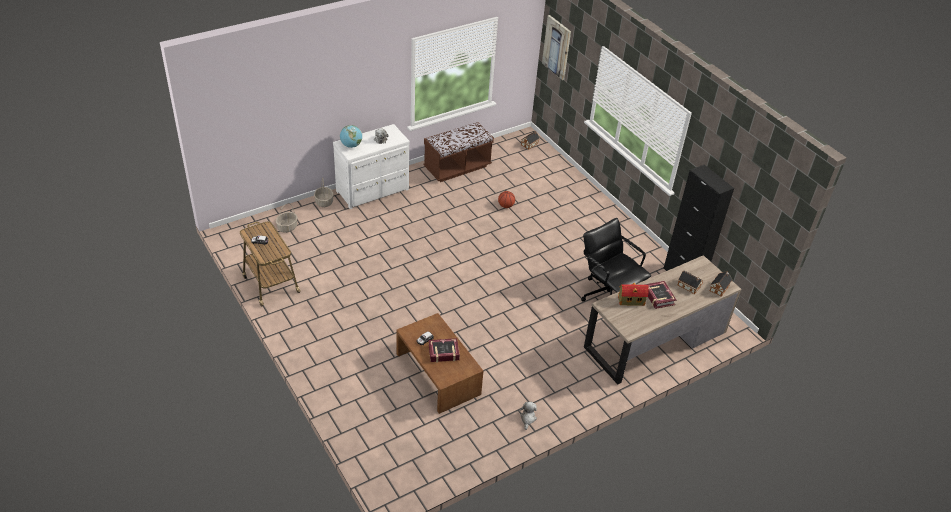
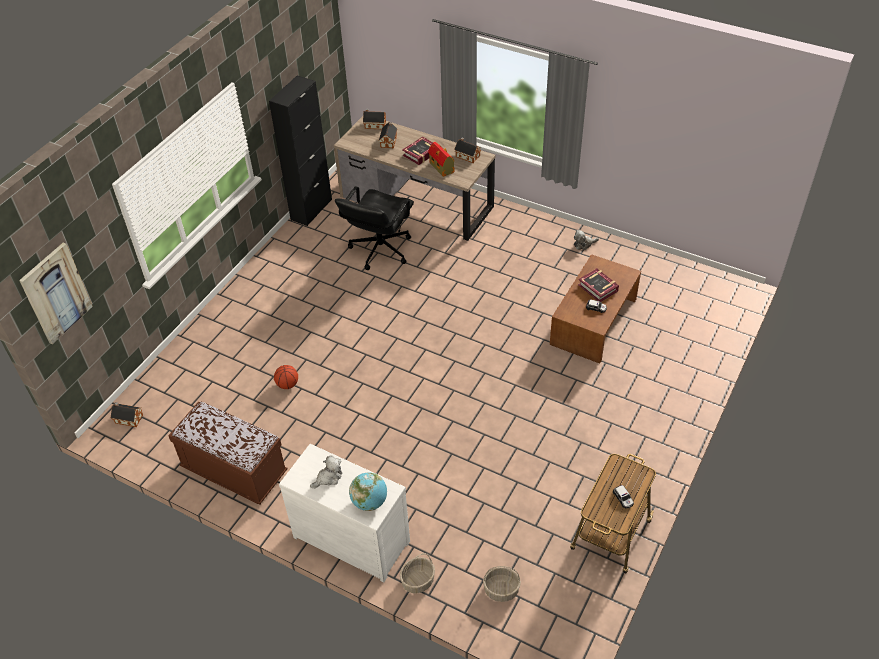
camera: 115 degrees left, 5 degrees up
none -> toy house [454,138,481,163]

